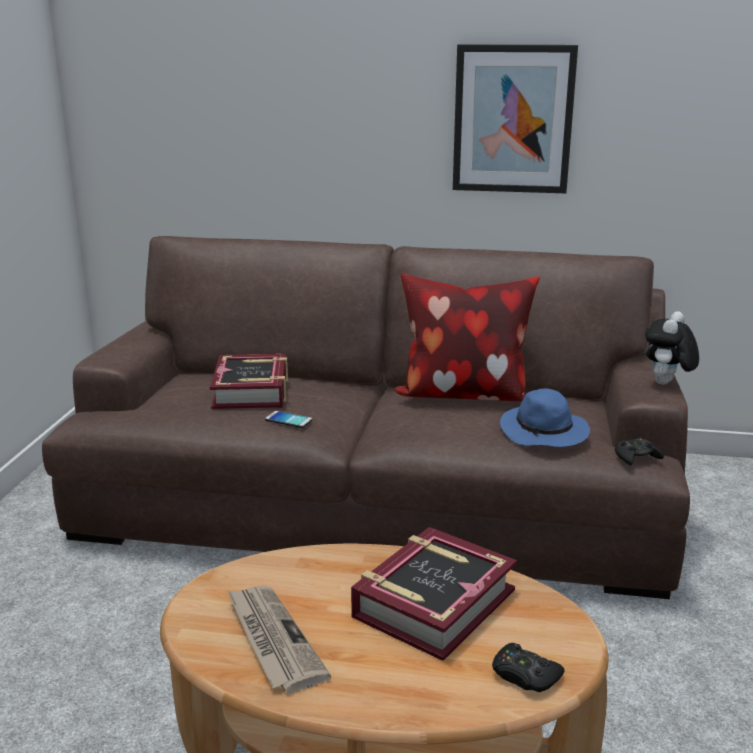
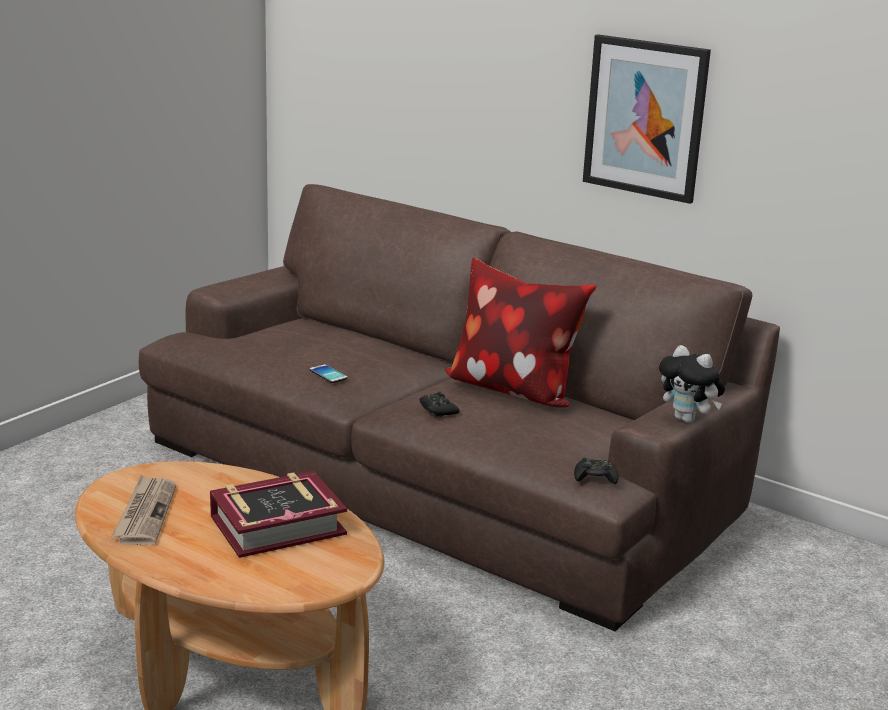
camera: 25 degrees right, 0 degrees up
book [210,354,288,409] -> none
black game controller [492,643,564,692] -> black game controller moved to [420,392,460,417]
blue hat [500,388,590,447] -> none
plush toy [645,311,699,385] -> plush toy turned 105 degrees counterclockwise [659,345,725,423]

